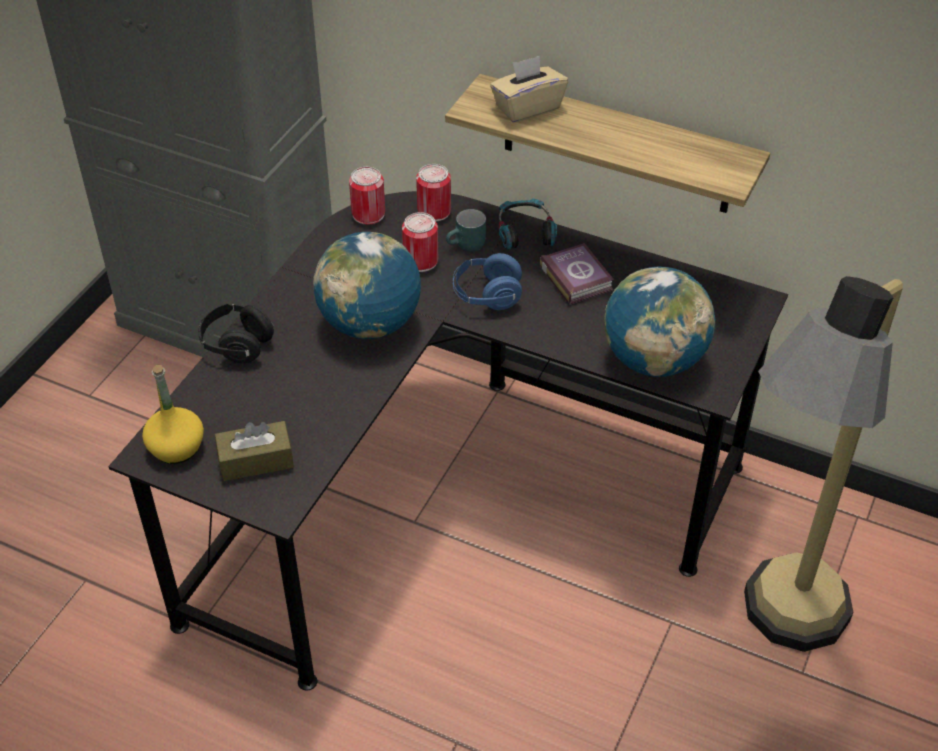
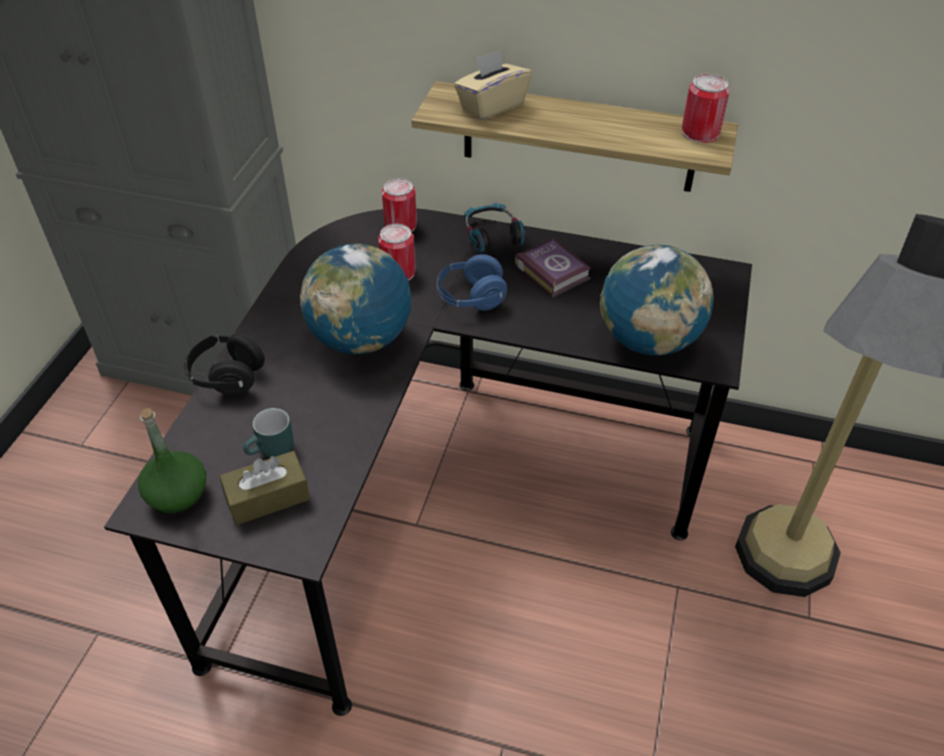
camera: 10 degrees left, 0 degrees up
yellow bottle [142,365,204,464] -> green bottle [138,408,206,514]
can [349,167,385,225] -> can moved to [682,74,730,143]
turquoise mug [446,209,486,252] -> turquoise mug moved to [243,408,294,458]

